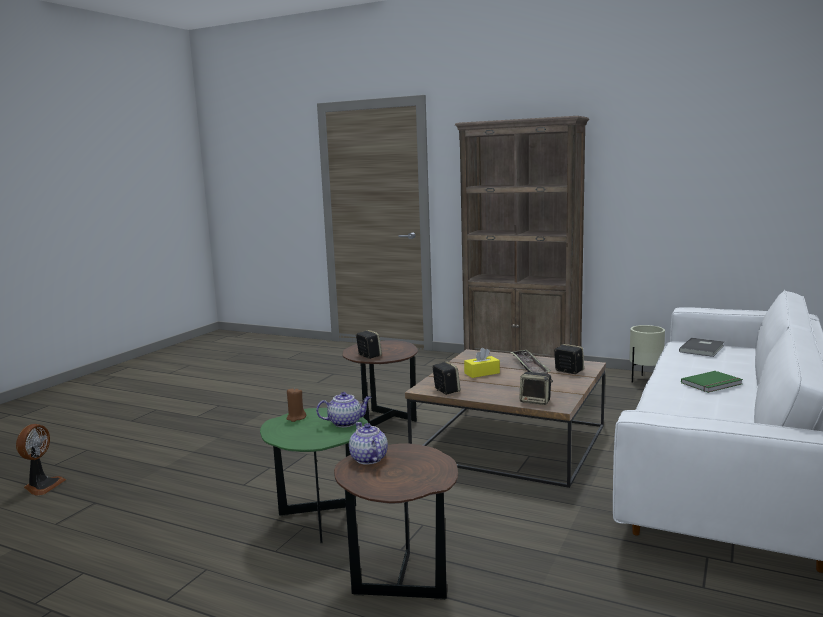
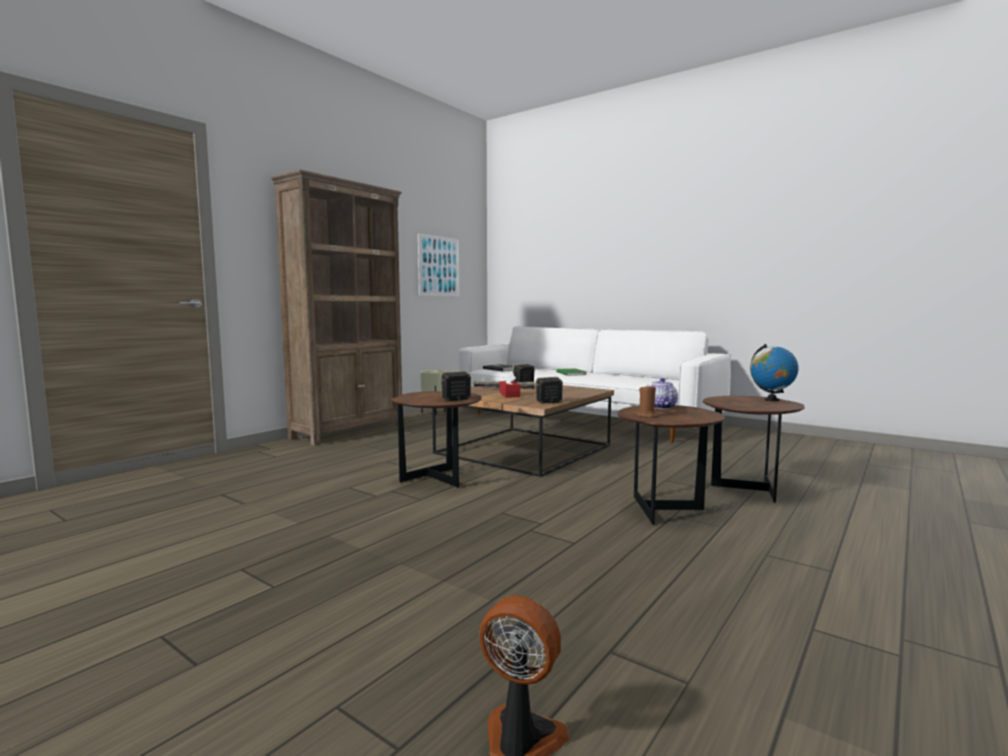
camera: 80 degrees left, 5 degrees down
green side table [260,408,368,543] -> brown side table [617,405,724,525]
teapot [349,422,388,465] -> none
yellow tissue box [464,348,500,378] -> red tissue box [500,372,520,398]
speaker [519,372,553,405] -> none
none -> picture [418,233,460,296]
none -> globe [750,344,799,401]

